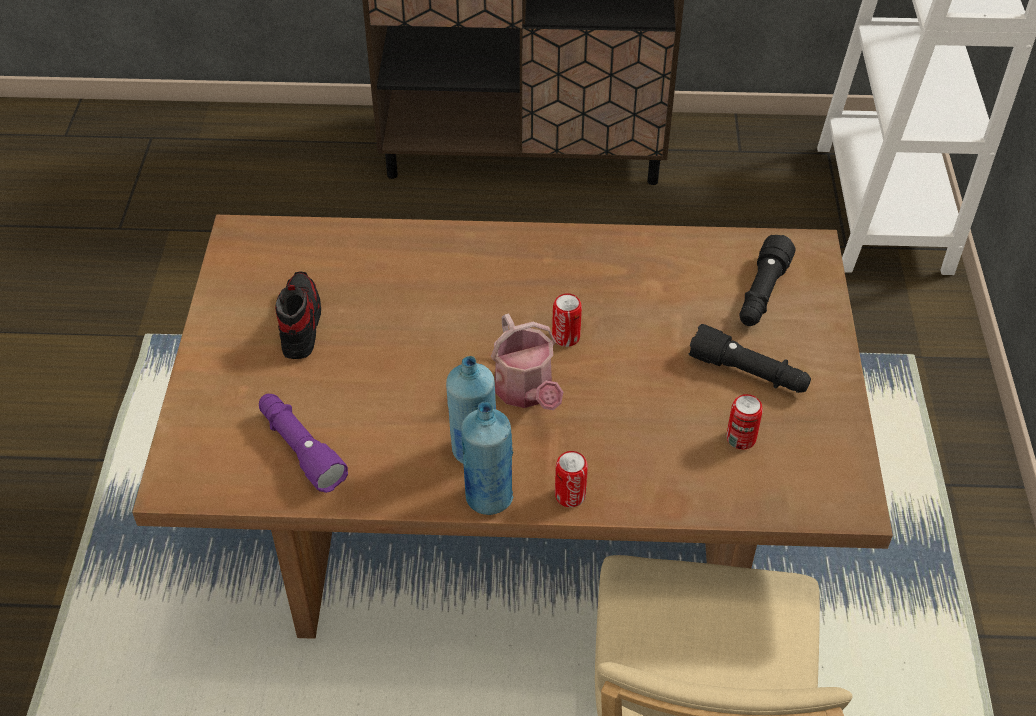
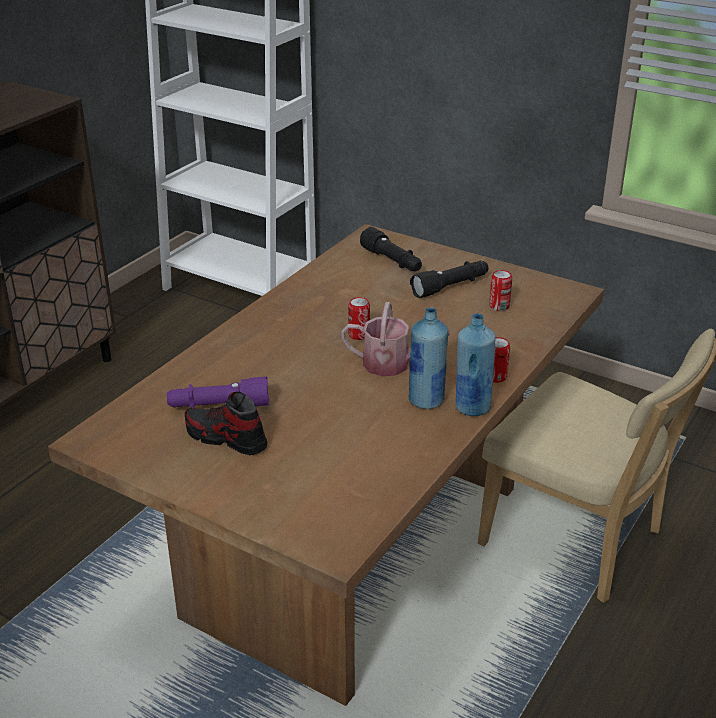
camera: 60 degrees left, 15 degrees down
purple flashlight [259,394,348,493] -> purple flashlight moved to [167,376,269,408]

